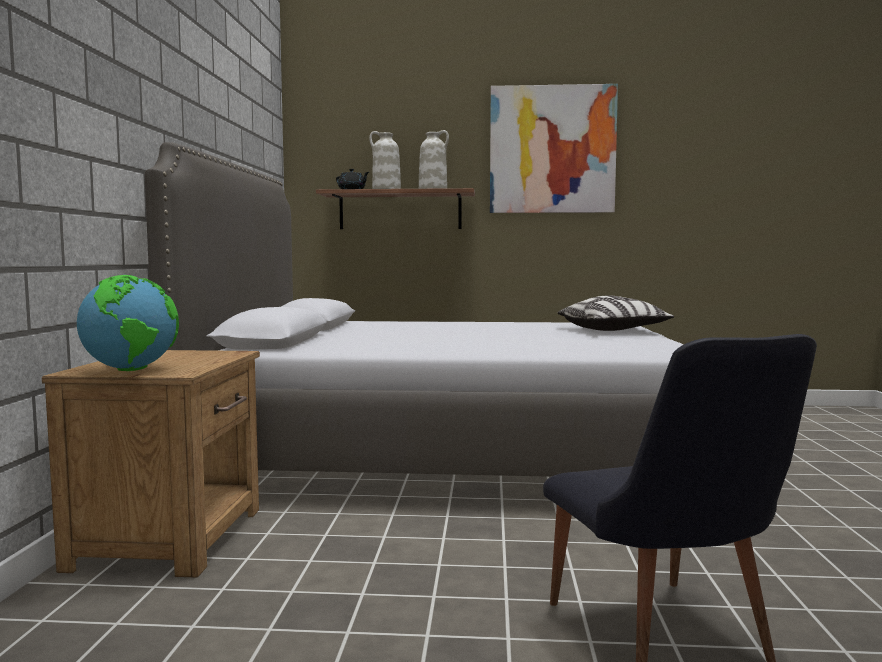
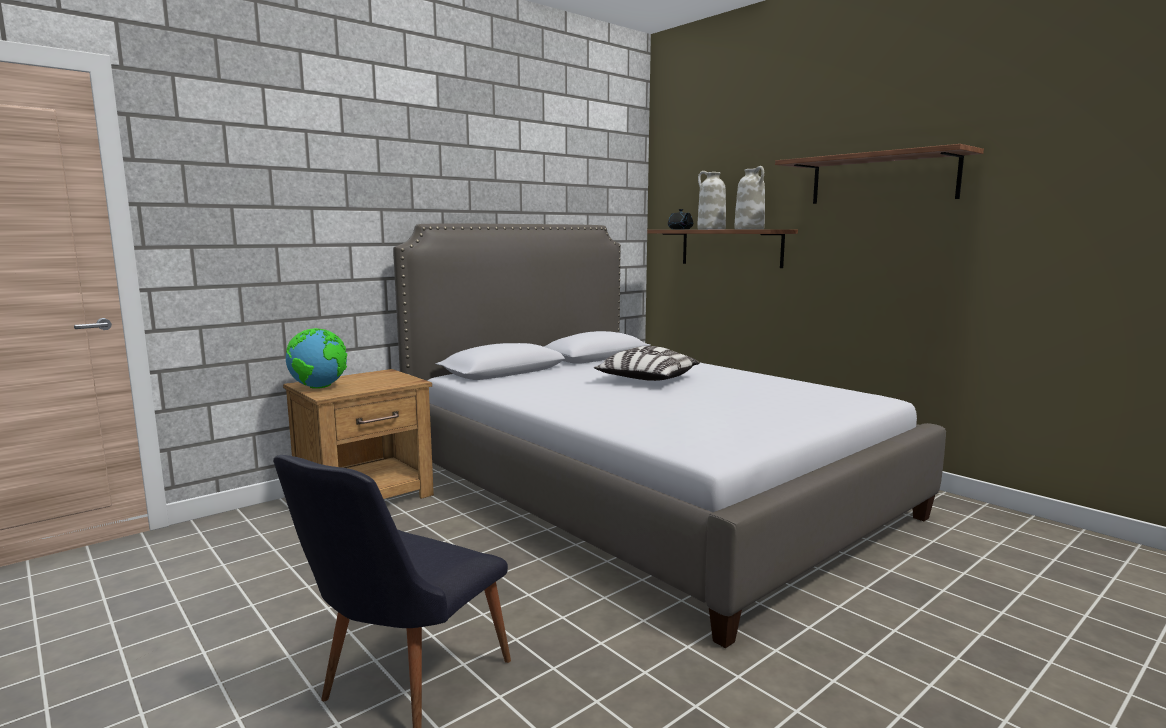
camera: 45 degrees right, 5 degrees up
picture [490,84,618,213] -> shelf [775,144,984,204]
pillow [558,295,674,331] -> pillow moved to [594,346,699,381]

